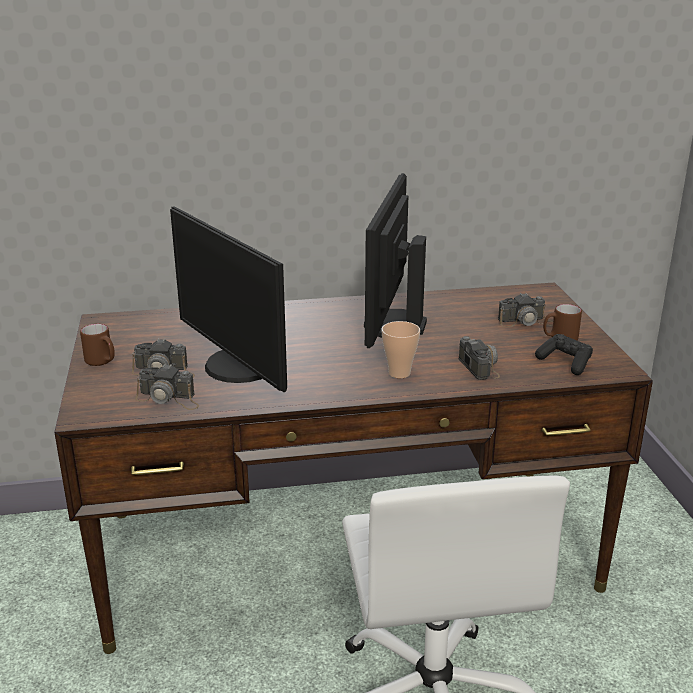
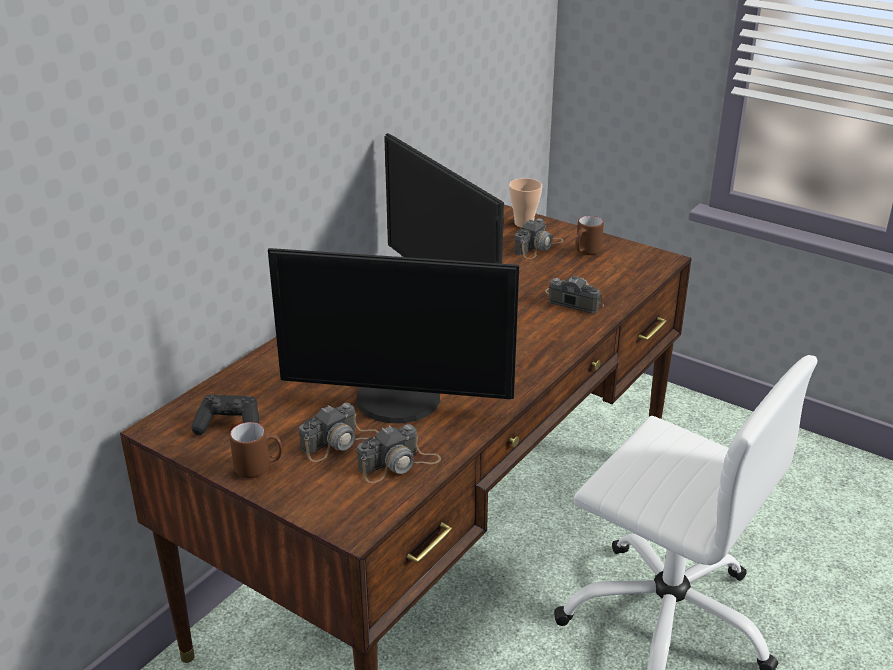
camera: 45 degrees left, 5 degrees up
cup [381,321,420,378] -> cup moved to [509,178,542,228]
black game controller [535,334,593,375] -> black game controller moved to [191,394,259,435]

